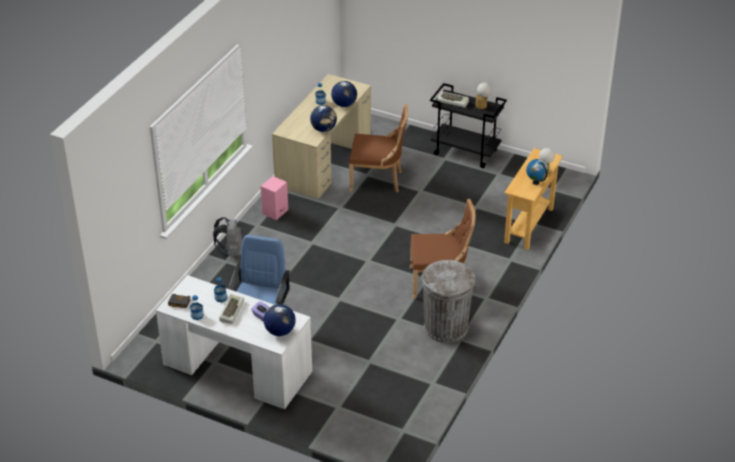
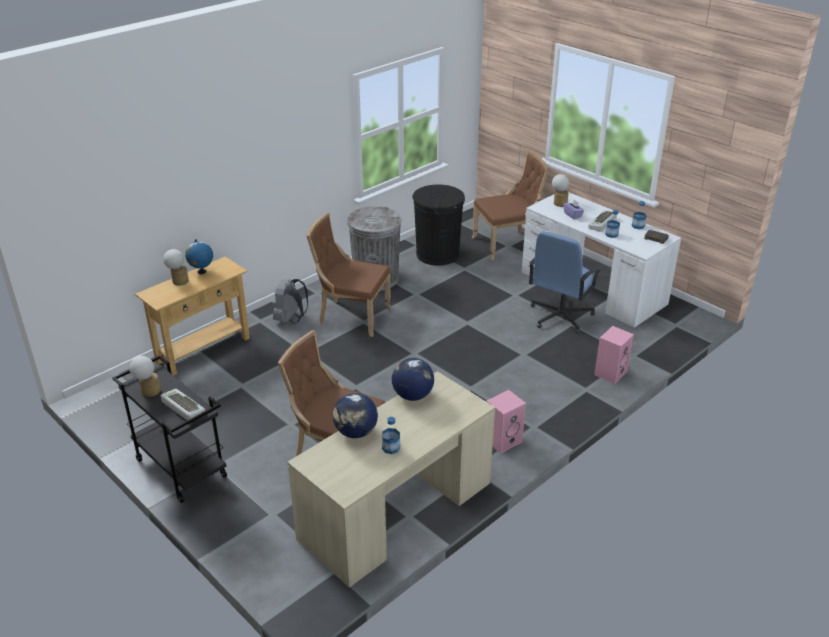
camera: 160 degrees left, 5 degrees down
grey backpack [213,217,243,256] -> grey backpack moved to [272,279,308,324]
globe [264,304,296,336] -> table lamp [552,174,569,207]
none -> black trash can [412,185,465,266]
none -> brown chair [472,151,549,260]
none -> pink speaker [594,326,634,384]

